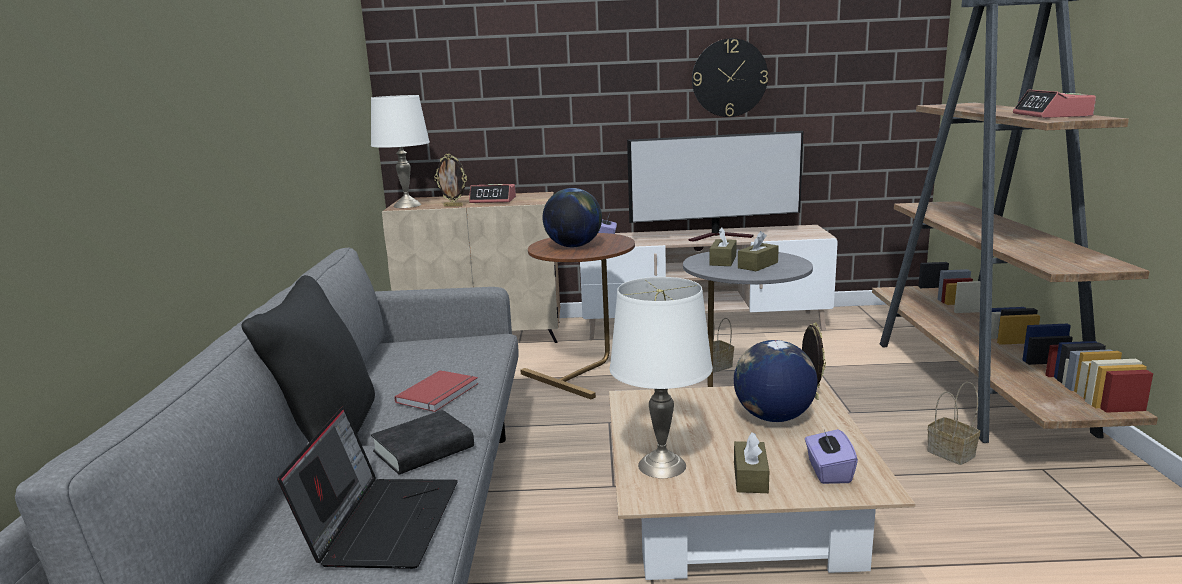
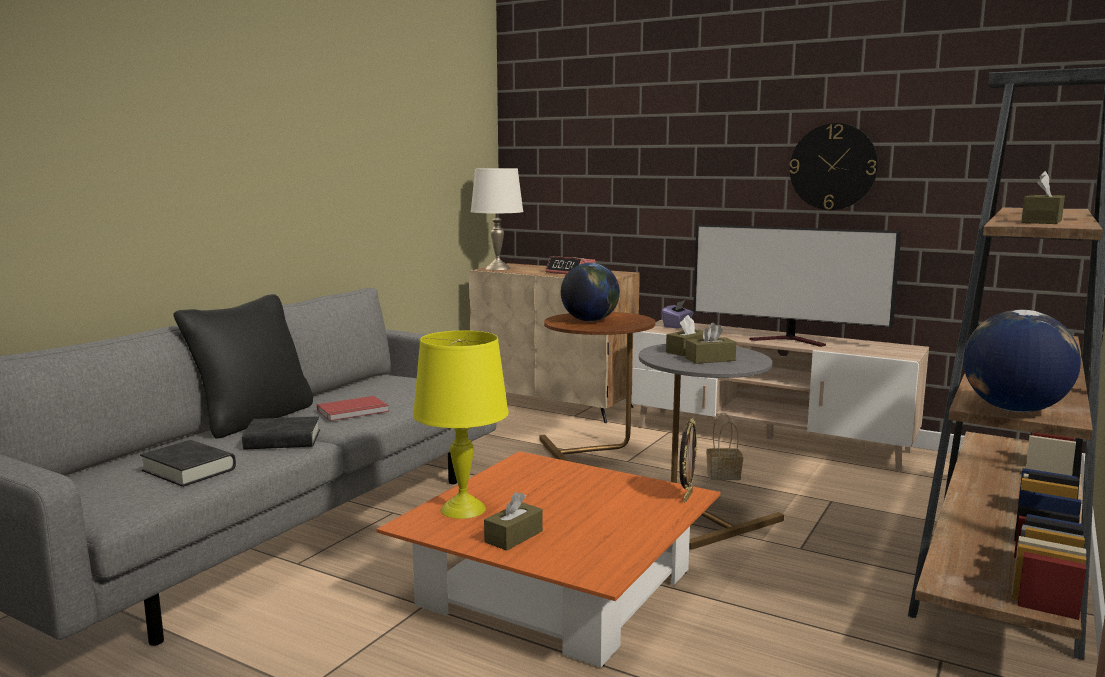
camera: 30 degrees right, 5 degrees down
laptop [277,406,458,569] -> black book [140,440,236,487]
picture frame [434,154,467,207] -> none
beige coffee table [609,382,916,580] -> orange coffee table [377,451,720,668]
white table lamp [610,277,713,478] -> yellow table lamp [413,331,509,519]
globe [734,340,817,422] -> globe moved to [963,310,1081,412]
purple tissue box [805,429,858,484] -> none
basket [927,382,980,465] -> none
alarm clock [1013,90,1096,118] -> brown tissue box [1021,171,1065,224]

